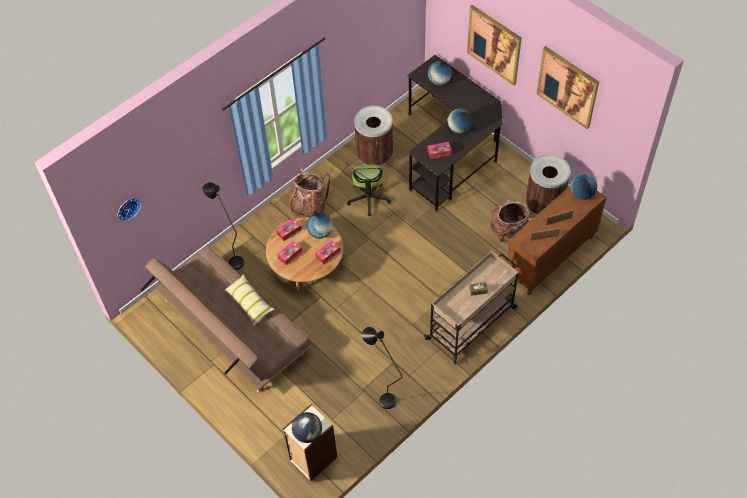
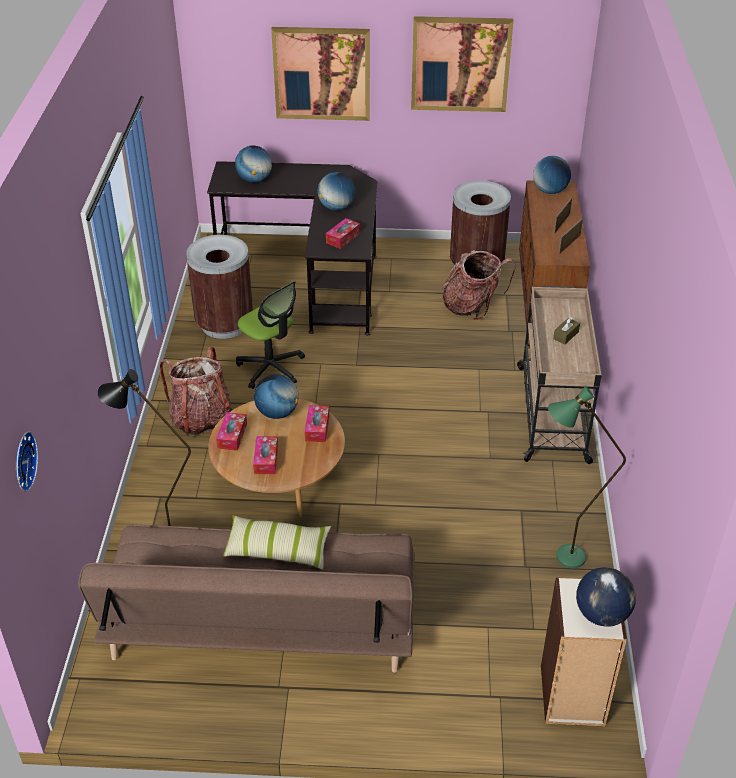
camera: 45 degrees left, 15 degrees down
black floor lamp [361,327,403,409] -> green floor lamp [548,385,626,568]

